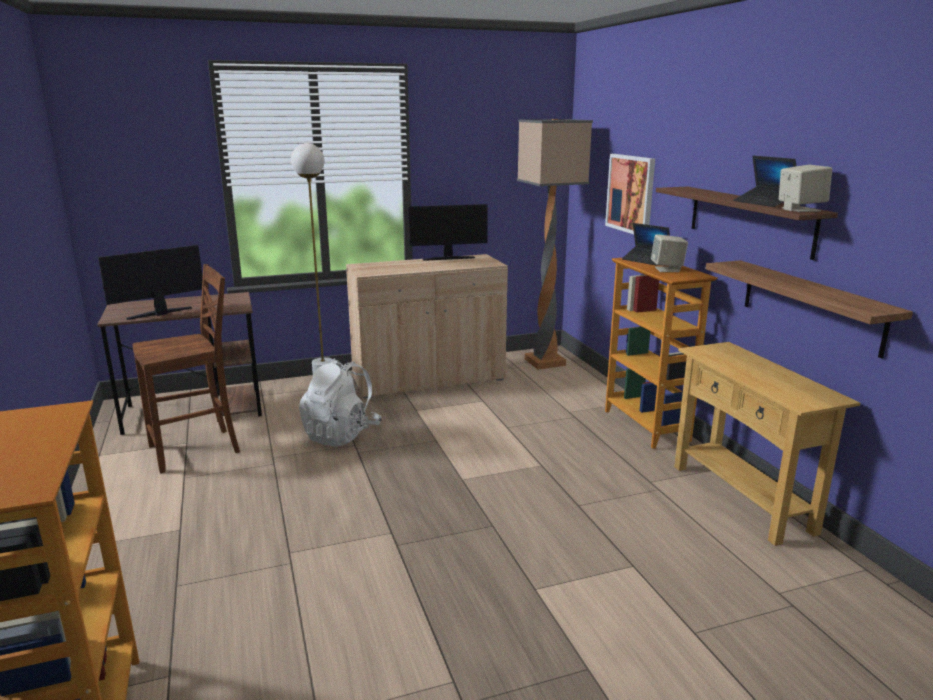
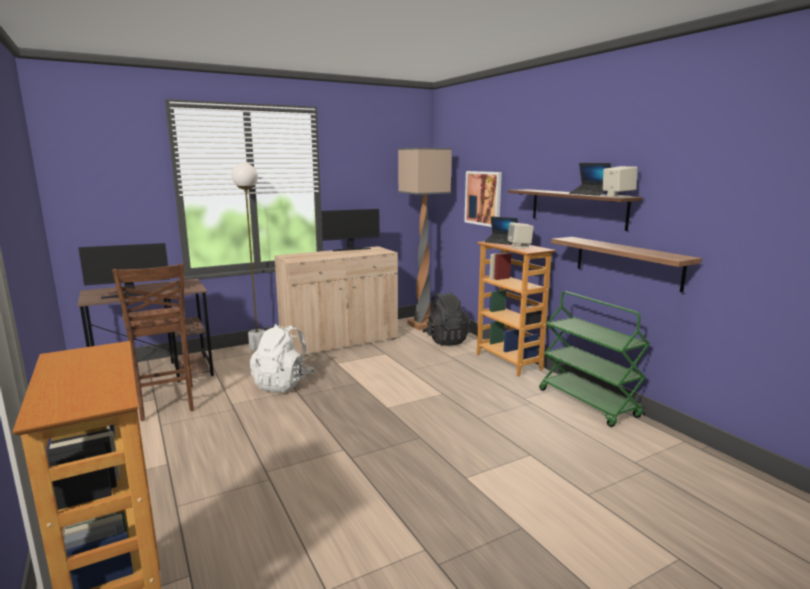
camera: 10 degrees left, 5 degrees down
monitor [98,245,203,320] -> monitor turned 150 degrees counterclockwise [78,243,170,299]
brown chair [132,264,240,473] -> brown chair turned 105 degrees clockwise [112,263,194,421]
beige console table [674,342,860,546] -> green cart [539,291,650,427]
none -> black backpack [422,292,471,346]

